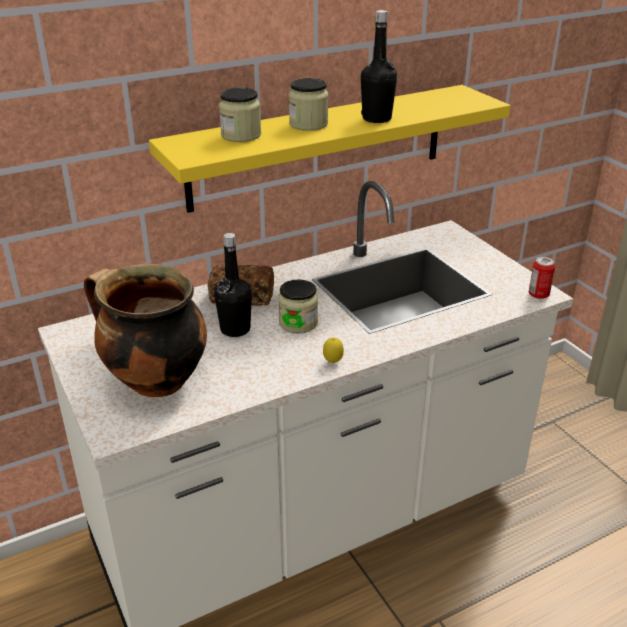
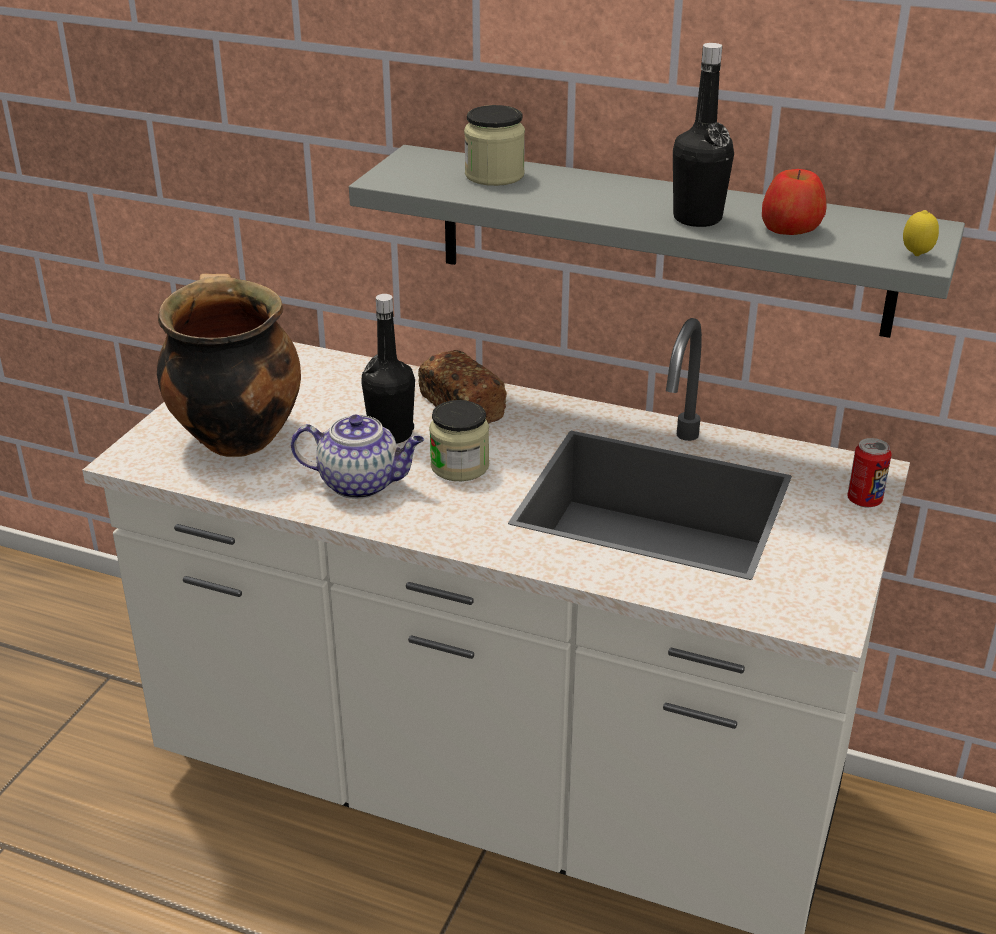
camera: 50 degrees right, 0 degrees up
yellow shelf [149,85,510,213] -> grey shelf [349,145,965,338]
jar [289,78,328,131] -> none
lemon [323,338,344,363] -> lemon moved to [903,210,939,256]
can [529,257,555,299] -> can moved to [847,438,892,507]
none -> teapot [291,414,424,499]
none -> apple [762,169,827,235]

